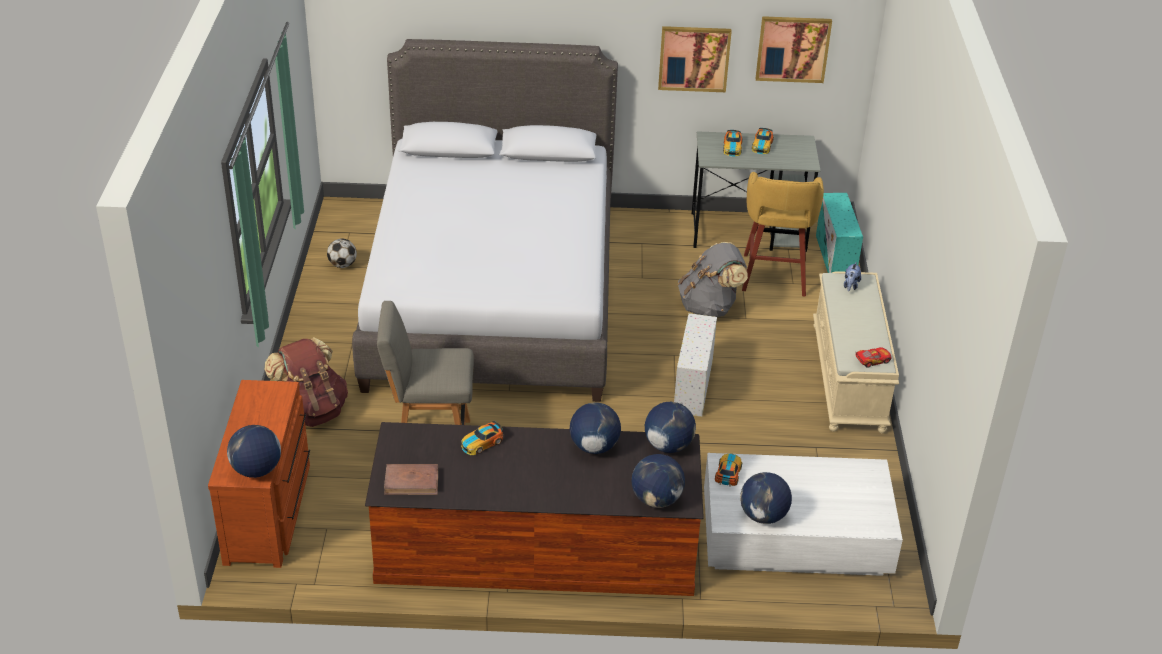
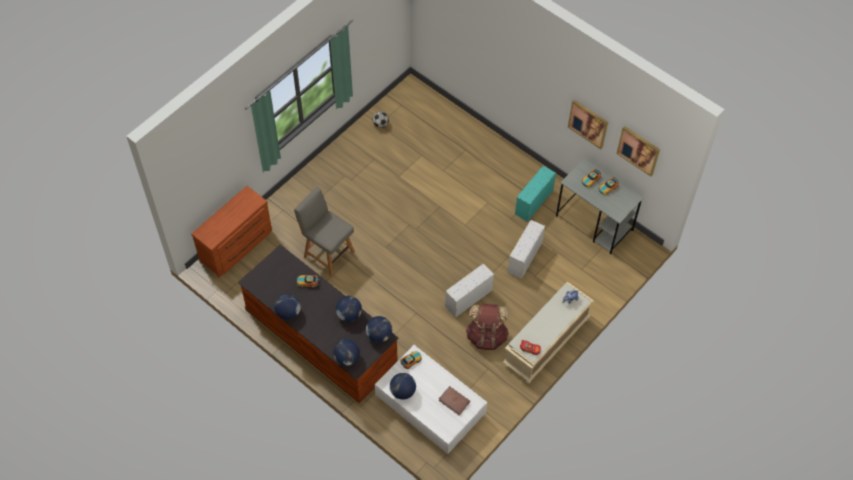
camera: 40 degrees right, 20 degrees up
globe [227,425,281,478] -> globe moved to [274,293,301,320]
brown backpack [264,337,348,427] -> brown backpack moved to [466,304,509,350]
grey bed [352,39,618,402] -> none
brown book [384,464,438,495] -> brown book moved to [439,386,470,416]
grey backpack [678,242,748,317] -> white storage box [508,220,545,279]
yellow stool [742,172,824,297] -> none
turquoise storage box [816,193,863,273] -> turquoise storage box moved to [515,166,556,222]

